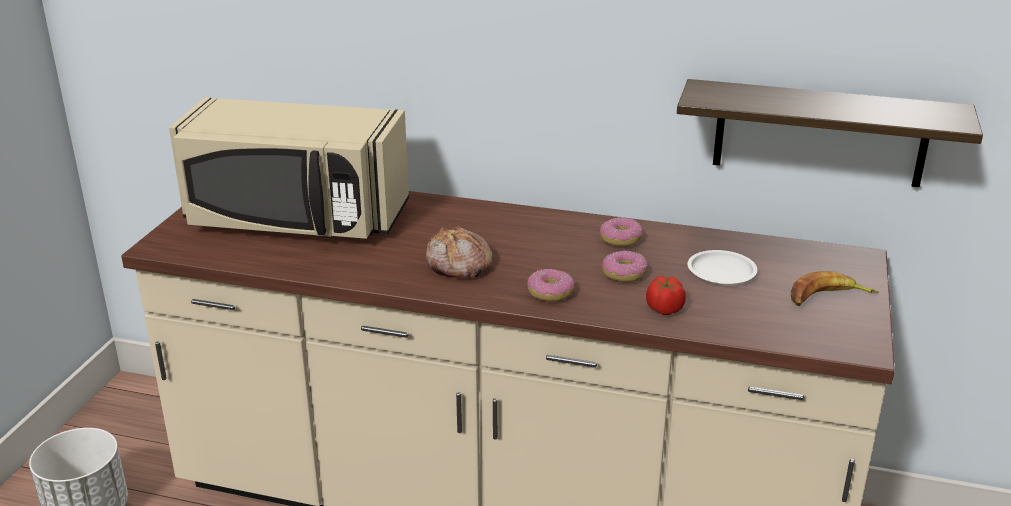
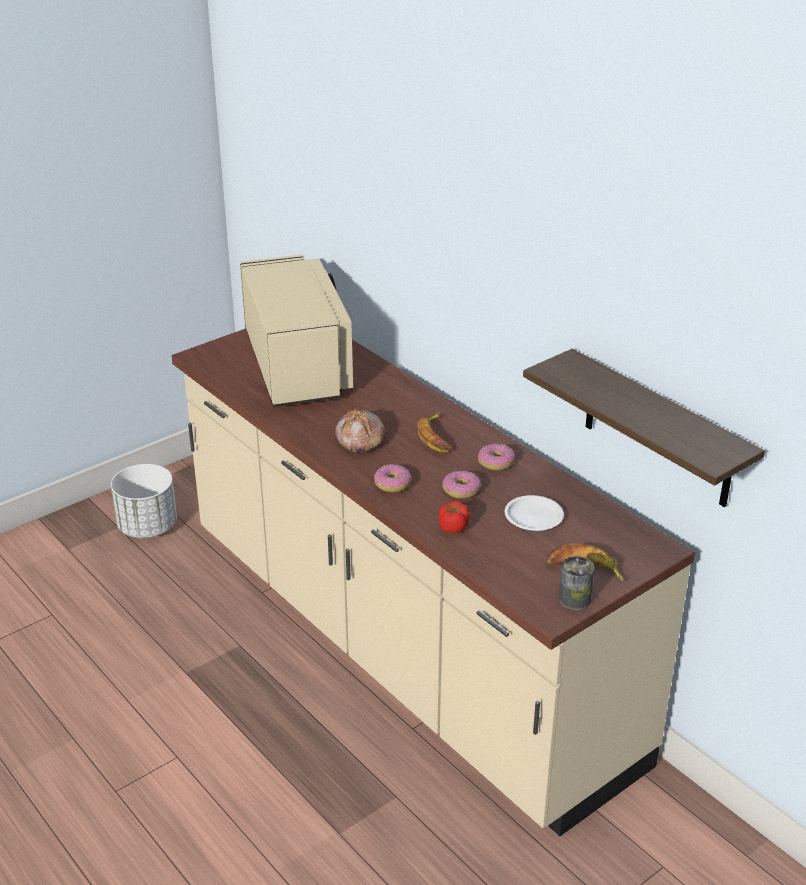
camera: 35 degrees right, 5 degrees up
beige microwave [169,98,409,239] -> beige microwave turned 150 degrees counterclockwise [240,255,353,407]
none -> banana [417,413,451,452]
none -> can [559,556,594,610]

